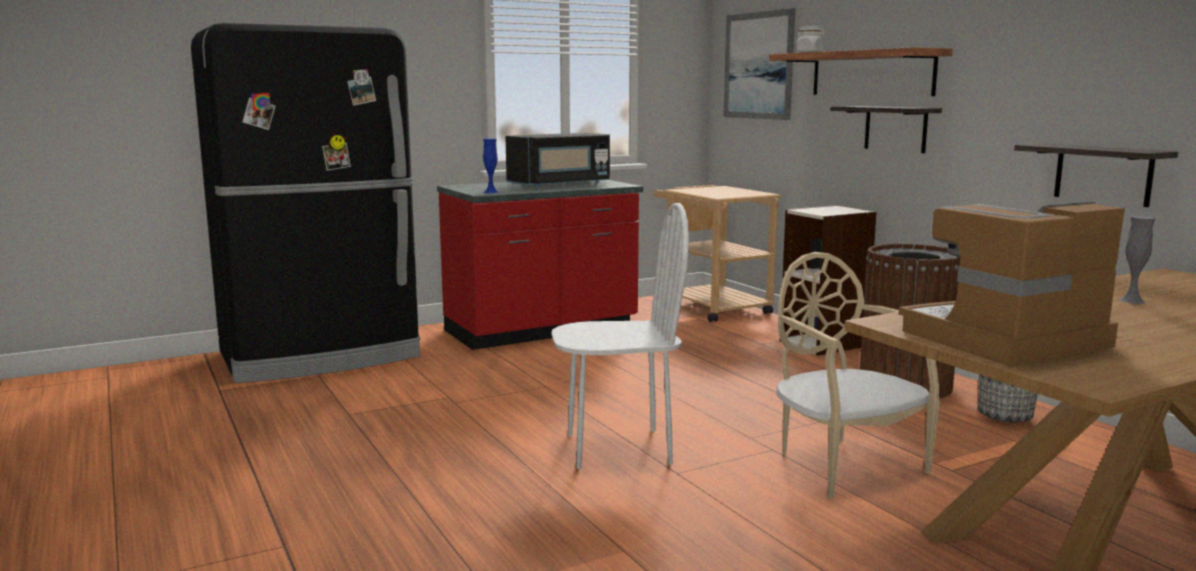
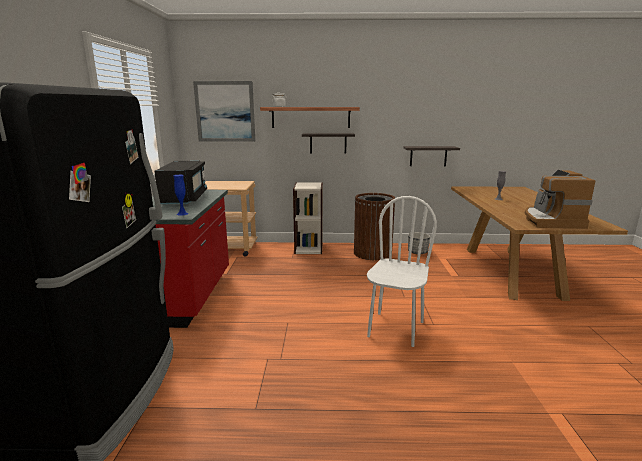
camera: 60 degrees left, 5 degrees up
beige chair [776,252,940,498] -> none

